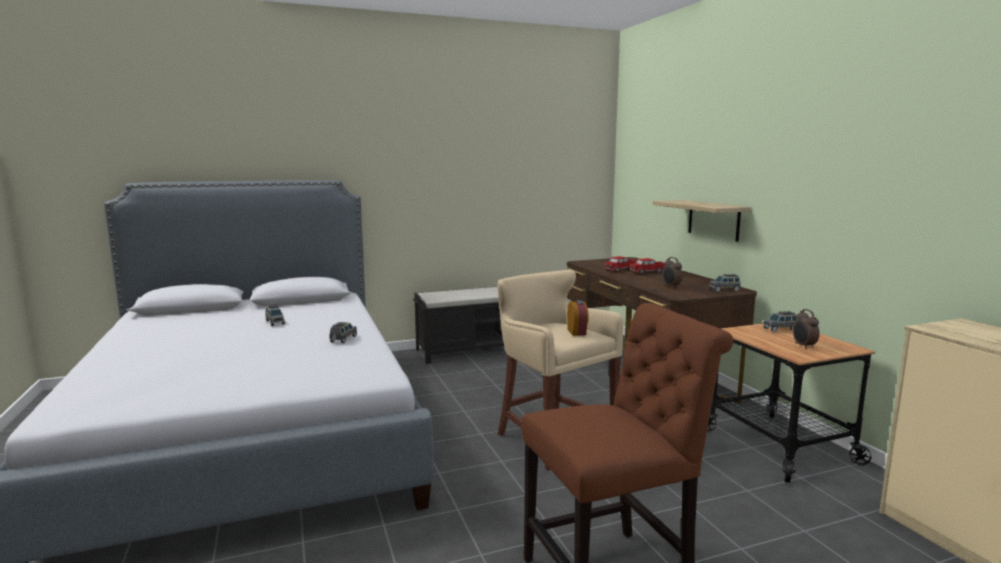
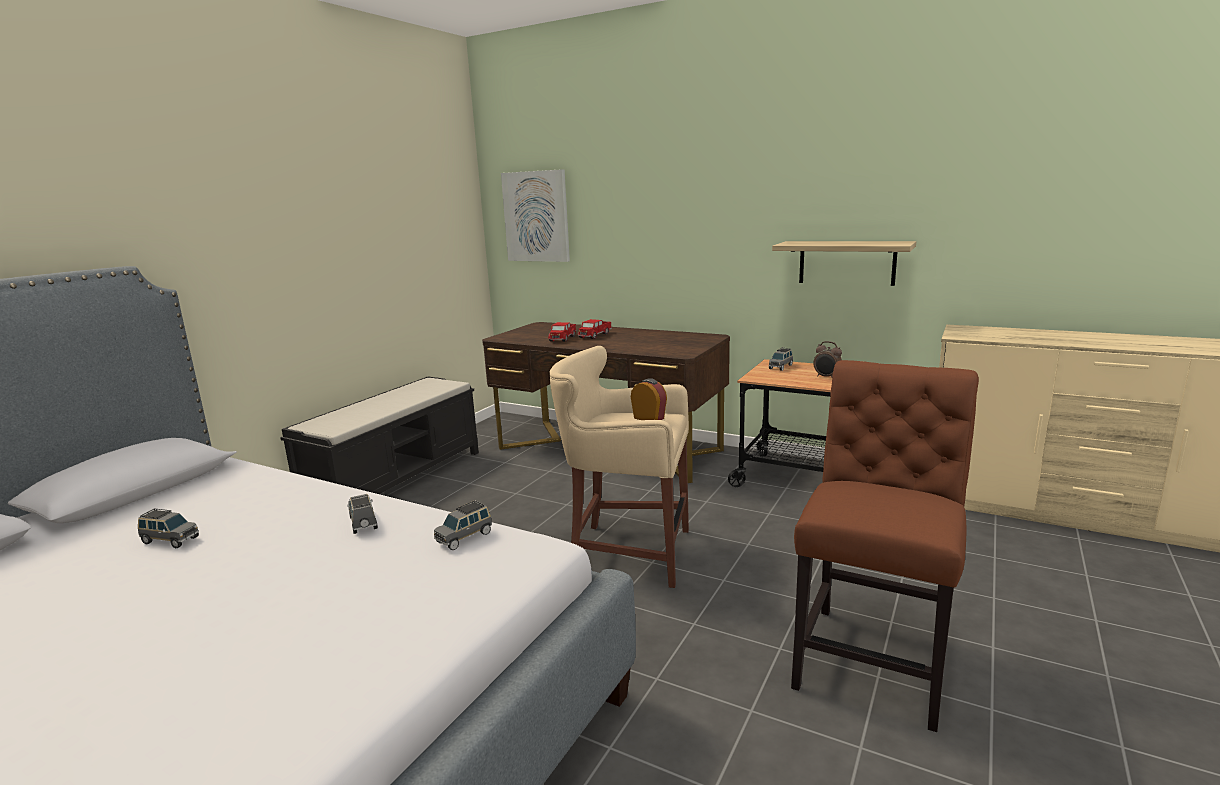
camera: 40 degrees left, 5 degrees up
shelf [653,200,751,242] -> shelf moved to [772,241,916,286]
alarm clock [662,257,683,288] -> none
grey toy car [709,274,740,292] -> grey toy car moved to [434,500,492,550]
none -> picture [501,169,570,262]

